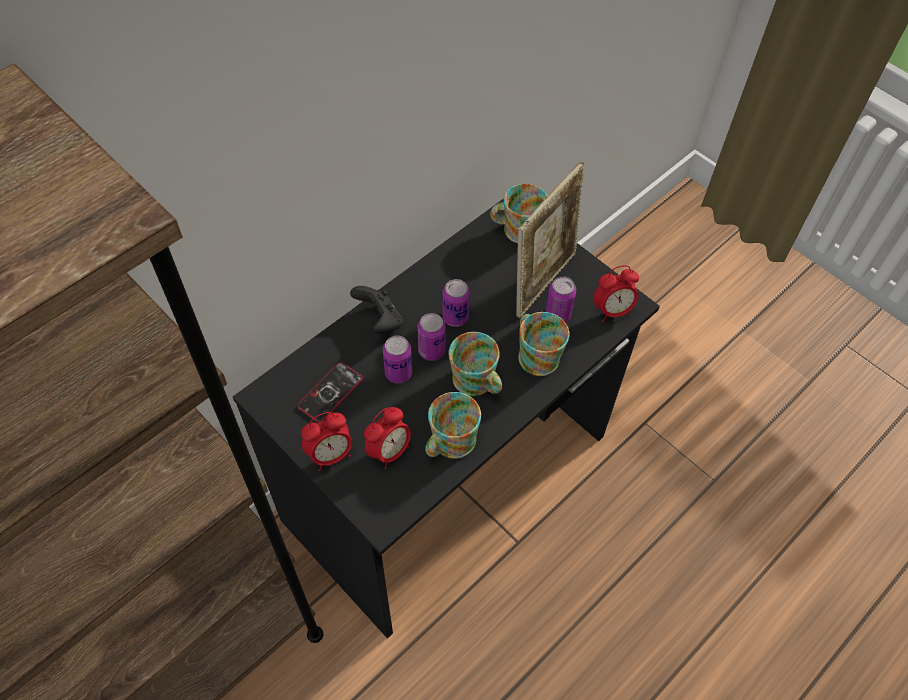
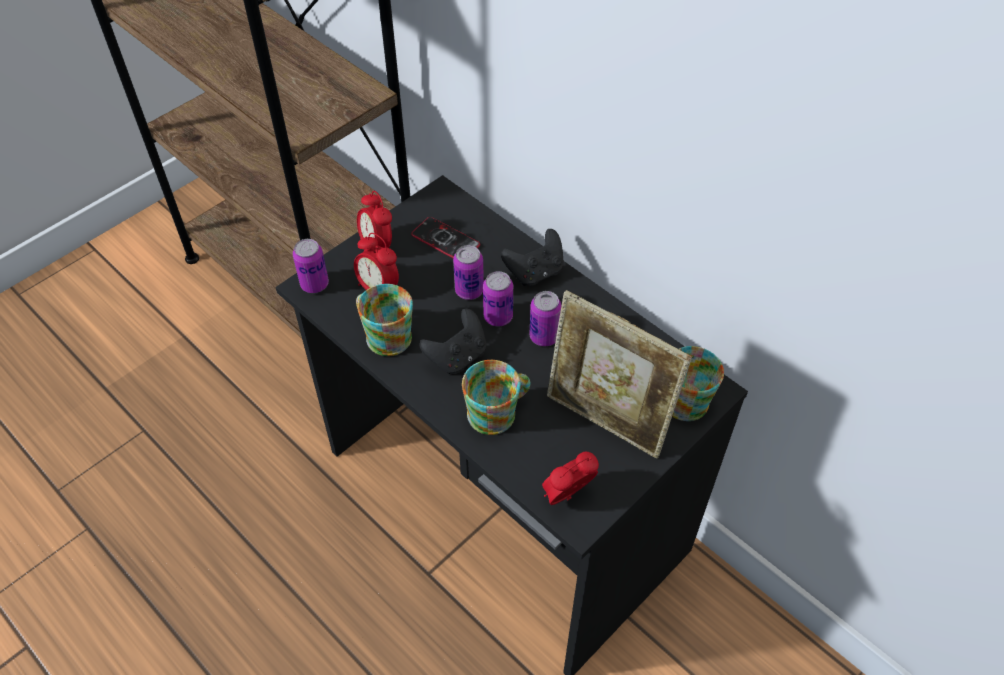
camera: 90 degrees right, 5 degrees down
mug [449,332,502,396] -> black game controller [419,308,486,374]
can [545,276,576,323] -> can moved to [293,239,329,293]
alarm clock [593,265,639,322] -> alarm clock turned 75 degrees clockwise [542,452,599,505]

